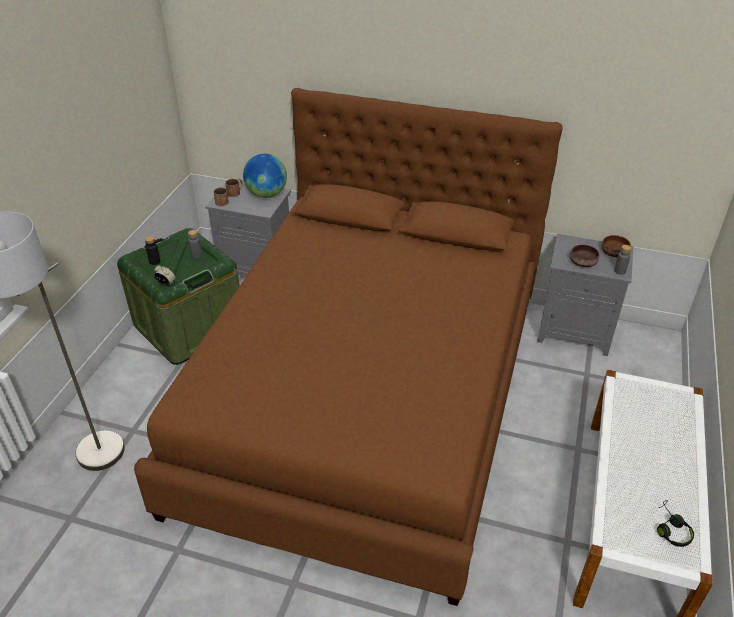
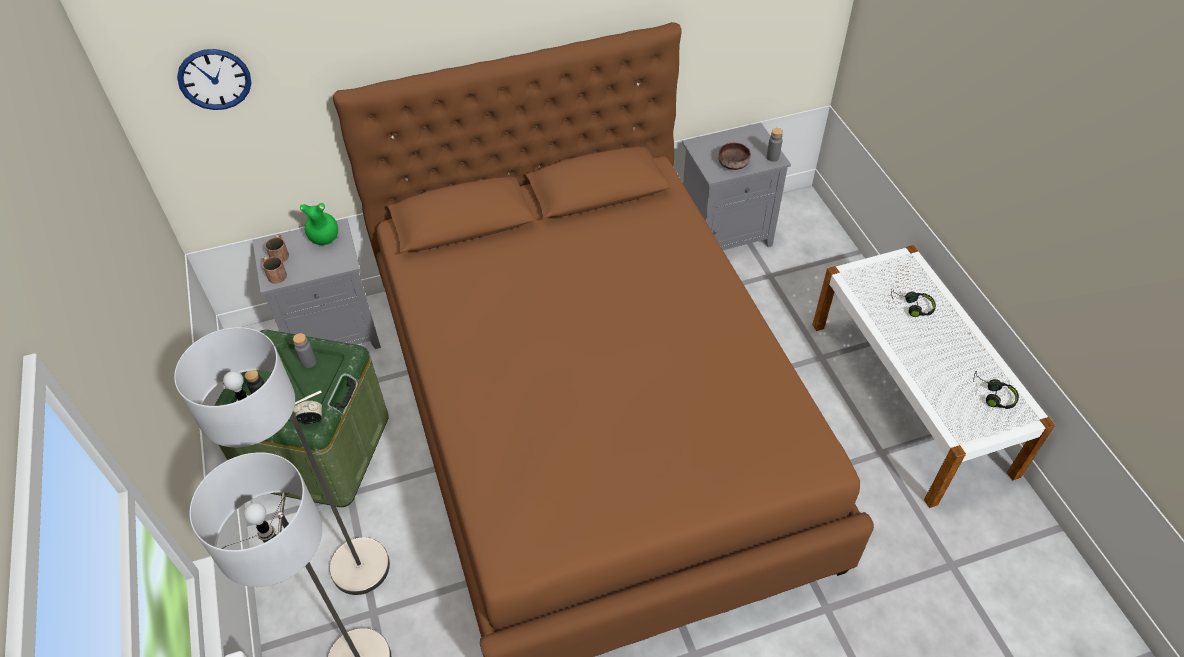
camera: 35 degrees left, 10 degrees up
globe [243,154,287,198] -> green vase [300,203,338,245]
brown bowl [602,235,631,257] -> none
none -> grey floor lamp [174,327,390,595]
none -> wall clock [177,49,252,110]
none -> black headphones [891,288,936,317]

